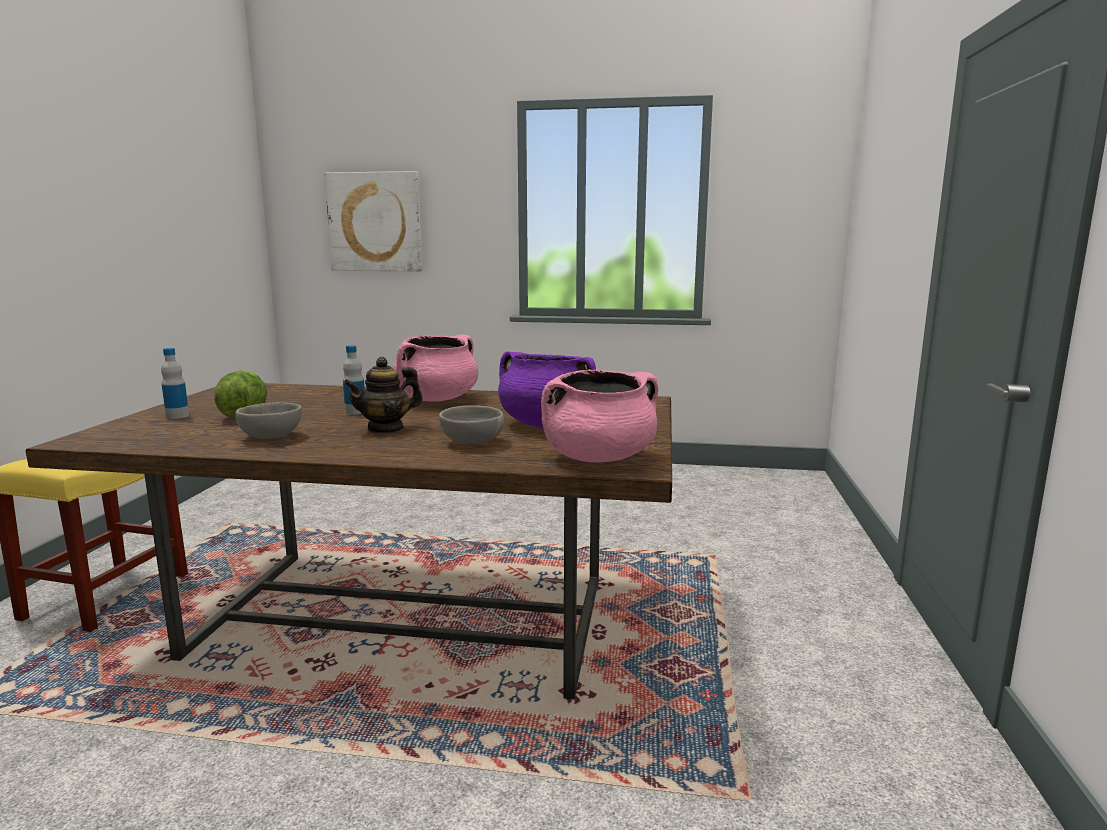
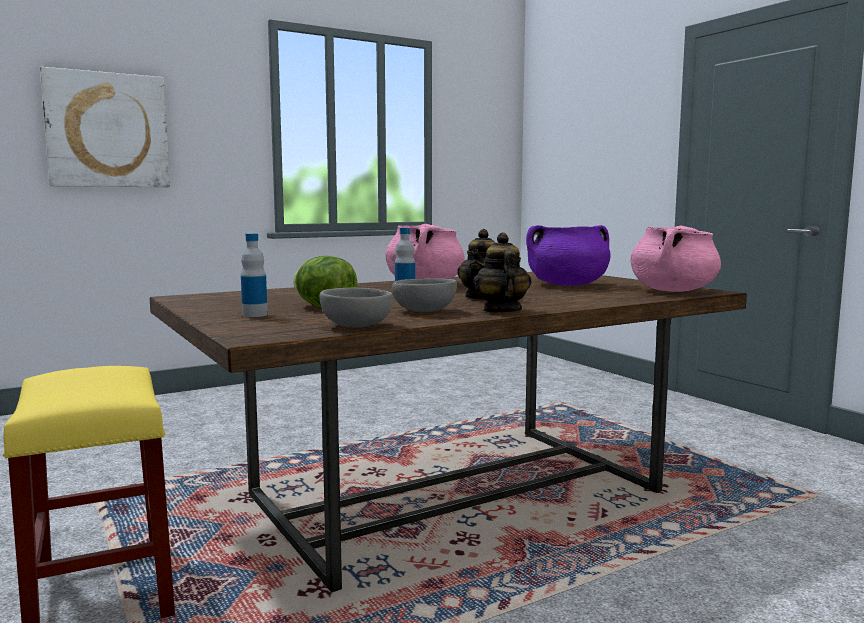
camera: 40 degrees left, 5 degrees down
grey bowl [439,405,504,445] -> grey bowl moved to [319,288,393,328]
none -> teapot [473,233,531,313]

